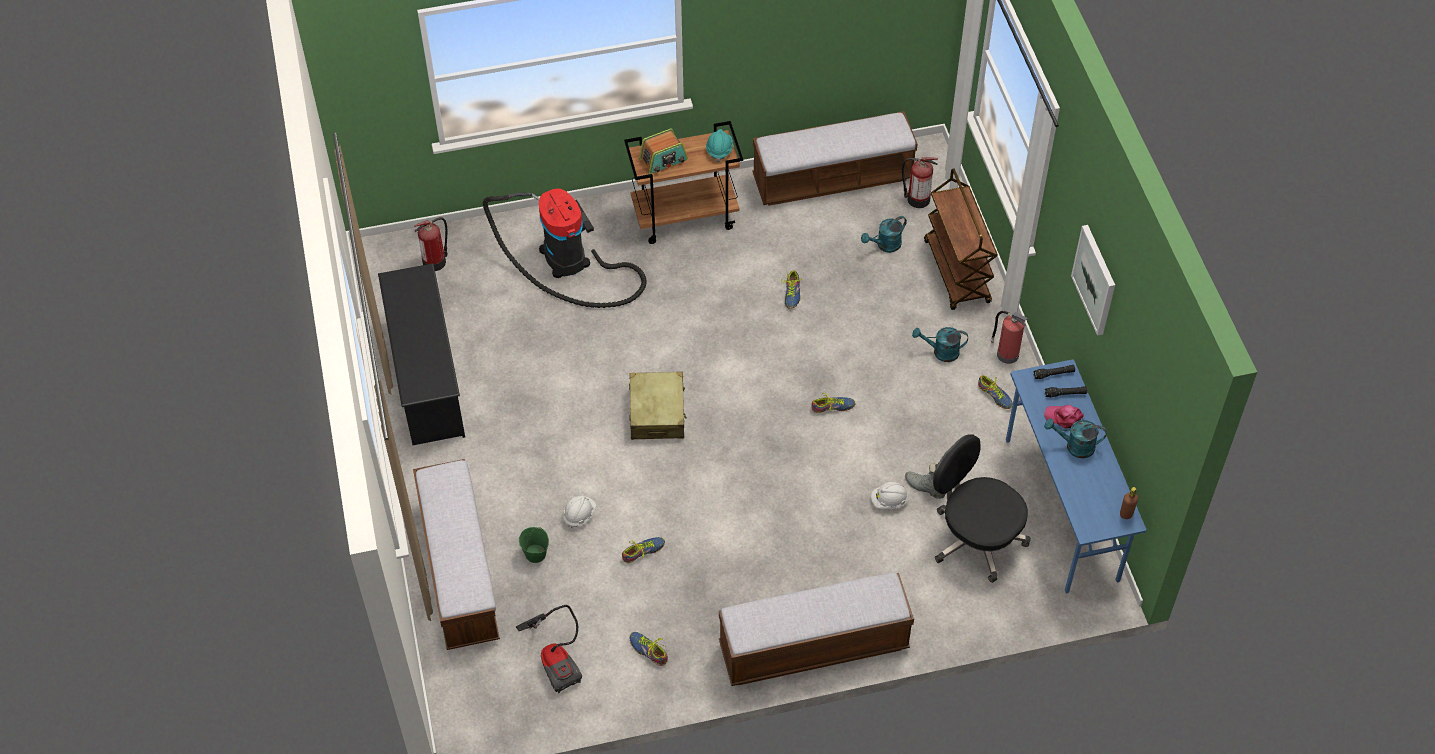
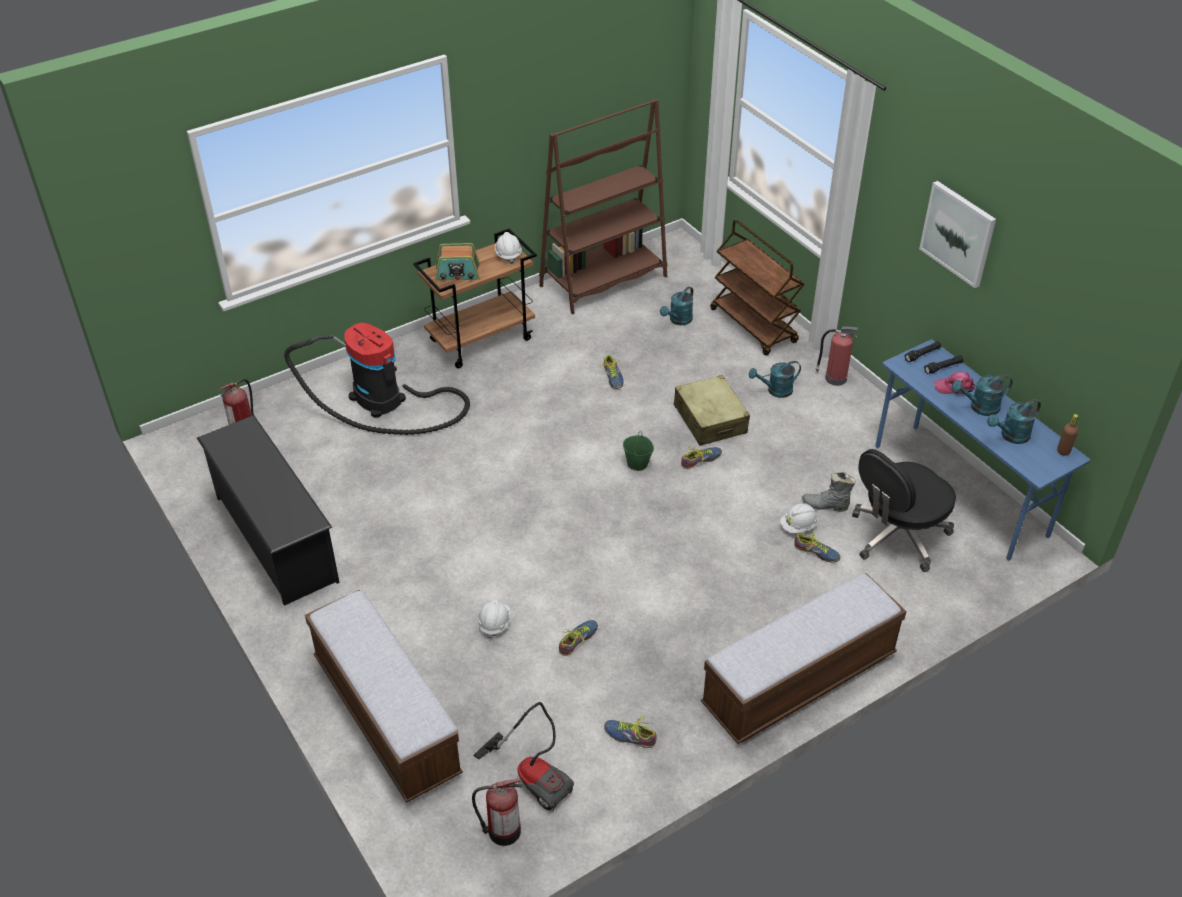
camera: 20 degrees left, 10 degrees down
green bucket [519,527,549,563] -> green bucket moved to [623,431,654,471]
beige suitcase [629,372,687,440] -> beige suitcase moved to [674,375,750,446]
radio [639,128,688,174] -> radio turned 45 degrees clockwise [435,243,480,281]
turquoise hard hat [706,129,733,162] -> white hard hat [495,232,522,264]
bench [752,111,918,206] -> brown bookcase [539,99,667,314]
fire extinguisher [902,157,938,208] -> fire extinguisher moved to [472,779,522,846]
black office chair [933,434,1031,583] -> black office chair turned 60 degrees counterclockwise [852,449,956,572]
shoe [978,375,1013,409] -> shoe moved to [794,532,841,563]
none -> turquoise watering can [987,399,1041,444]

